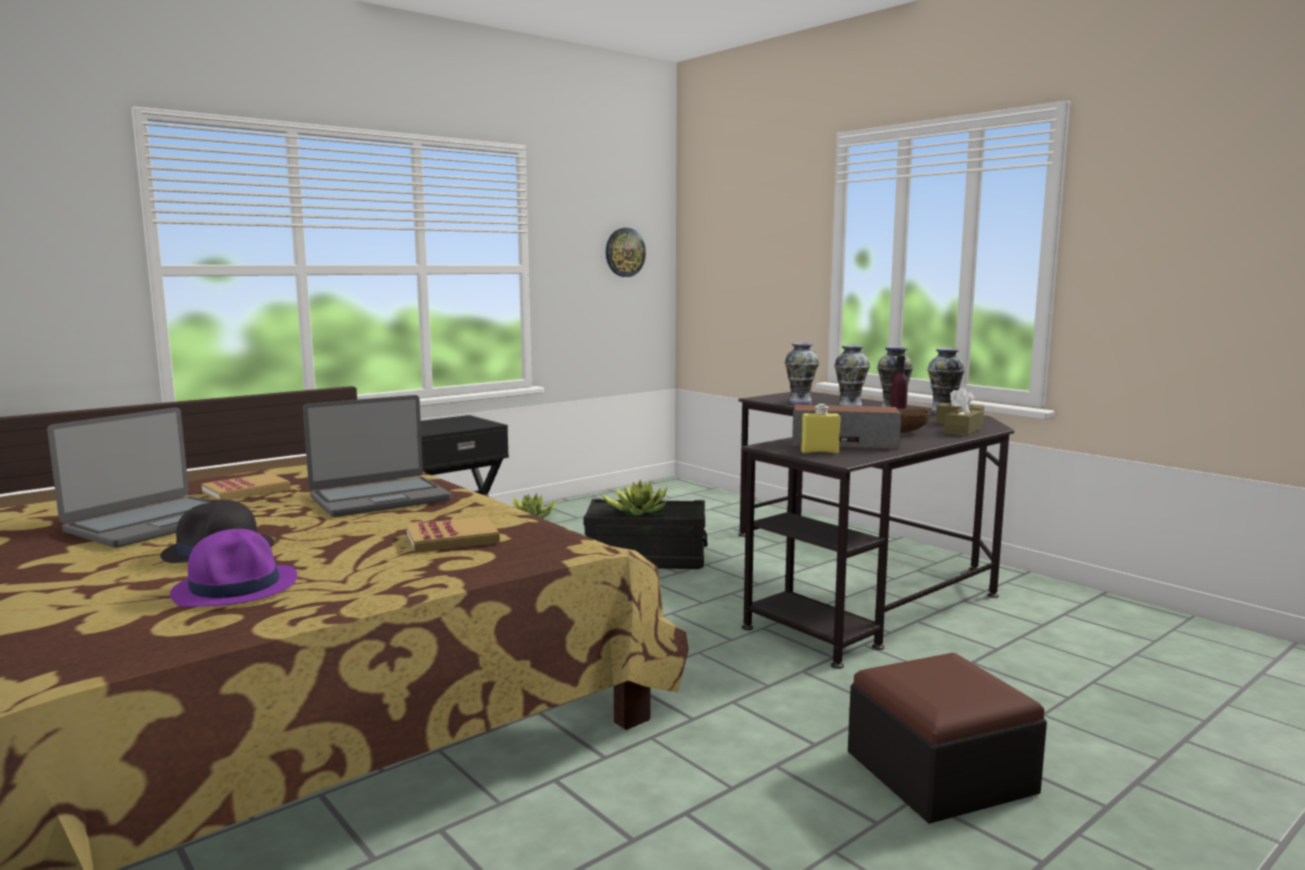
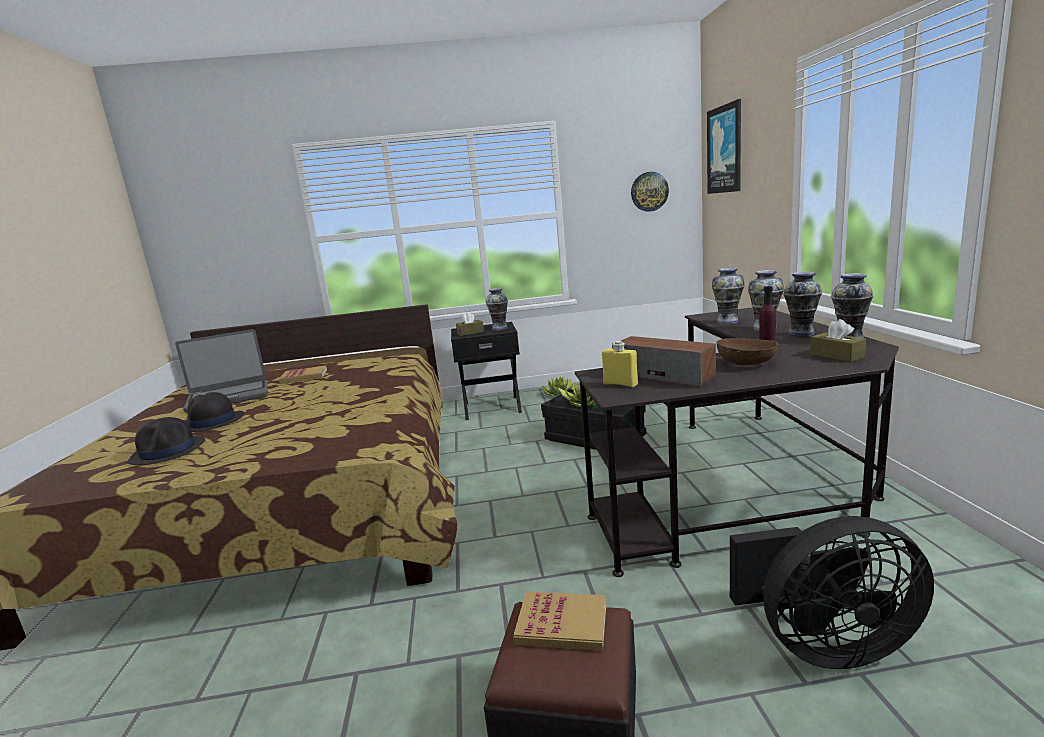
camera: 35 degrees right, 5 degrees up
purple hat [170,529,297,607] -> black hat [127,417,205,465]
laptop [303,395,452,517] -> none
book [406,516,500,553] -> book moved to [513,591,607,651]
brown tissue box [944,394,983,436] -> brown tissue box moved to [456,312,484,336]
none -> vase [486,288,508,331]
none -> picture [707,99,741,194]
none -> black fan [730,516,934,669]

